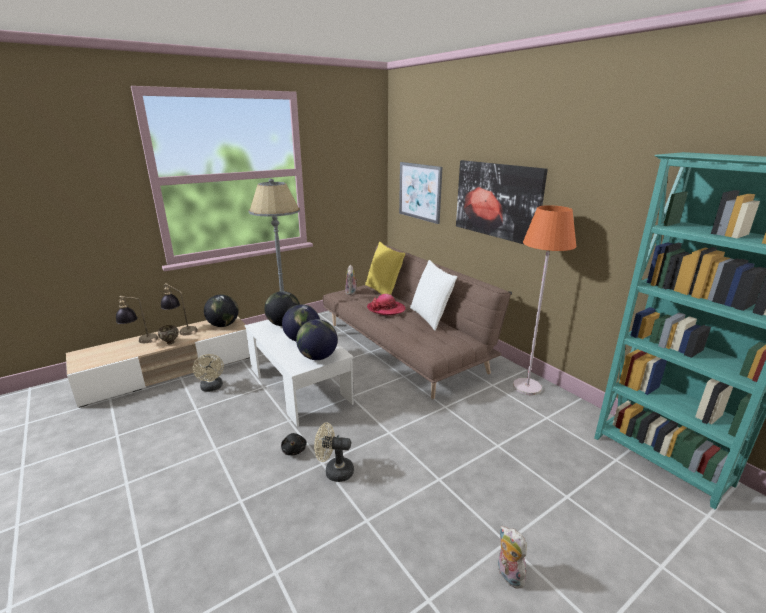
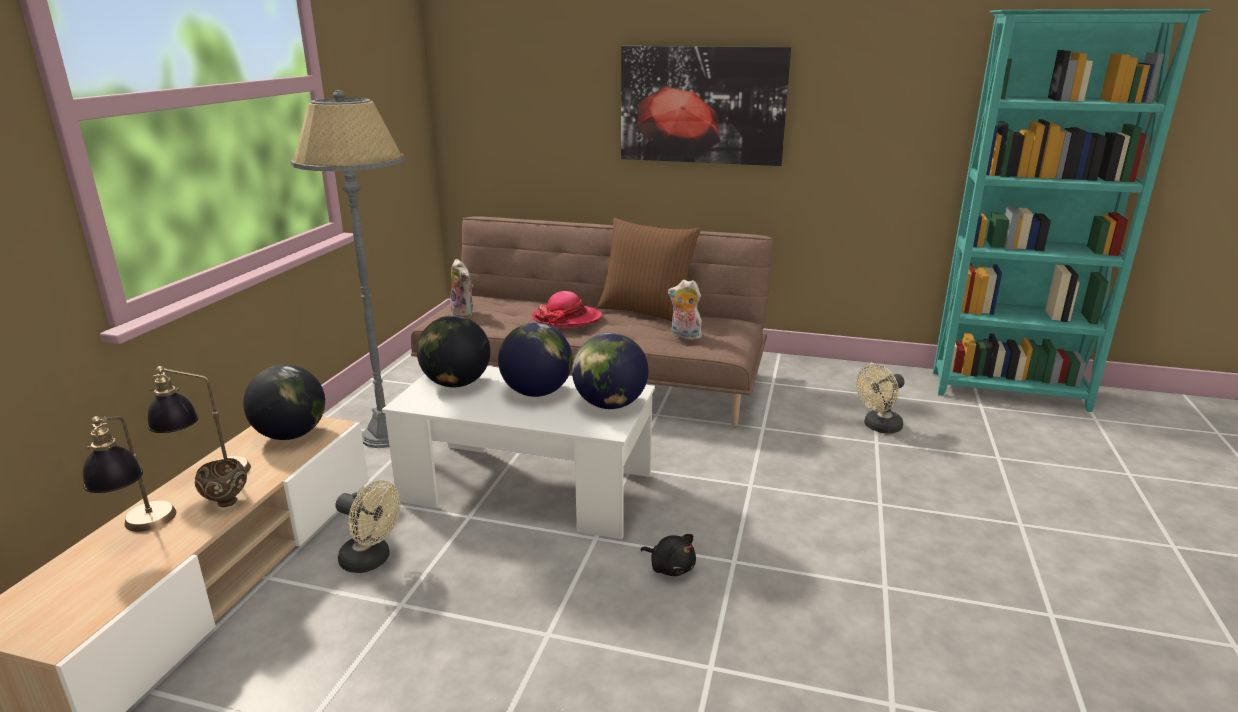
camera: 40 degrees left, 0 degrees up
beige fan [314,423,354,482] -> beige fan moved to [856,364,905,433]
yellow pillow [365,242,405,295] -> none
picture [399,162,442,224] -> none
white pillow [410,260,458,331] -> brown pillow [597,218,701,321]
plush toy [498,526,527,589] -> plush toy moved to [668,280,702,340]
orange floor lamp [513,205,576,395] -> none

